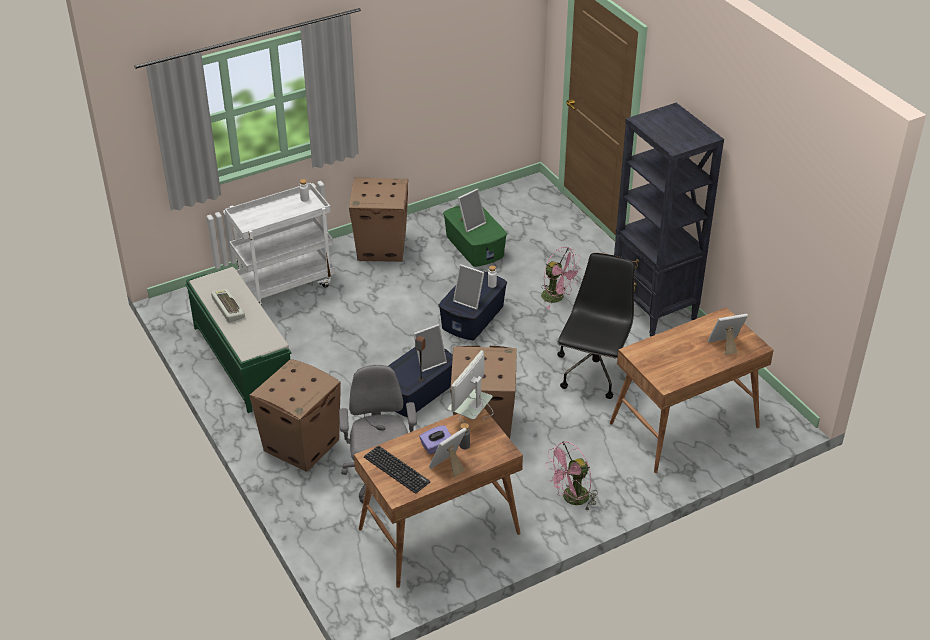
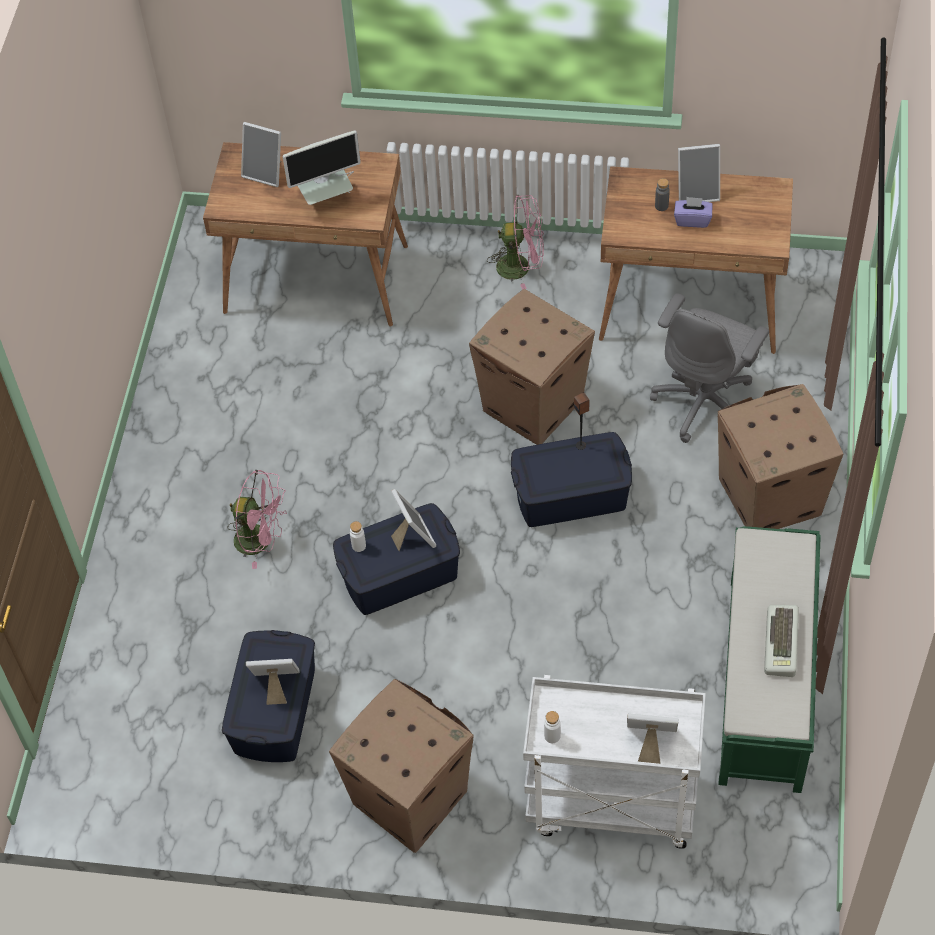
camera: 140 degrees left, 15 degrees up
keyboard [364,446,430,494] -> none
picture frame [413,324,447,372] -> picture frame moved to [627,713,679,764]
green storage box [443,205,507,267] -> blue storage box [222,630,315,762]
monitor [448,350,493,423] -> monitor moved to [283,131,361,205]
pink fan [541,247,582,309] -> pink fan turned 120 degrees clockwise [227,470,287,569]
black office chair [557,253,635,399] -> none
black bookcase [614,103,724,337] -> none

